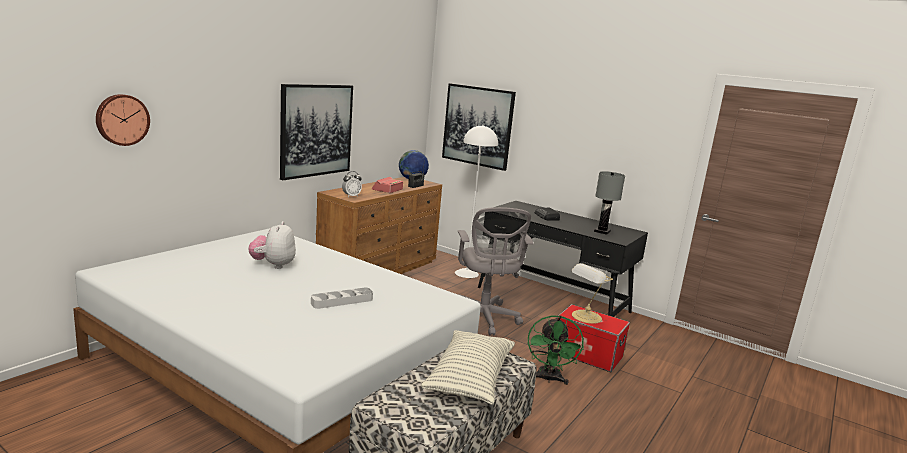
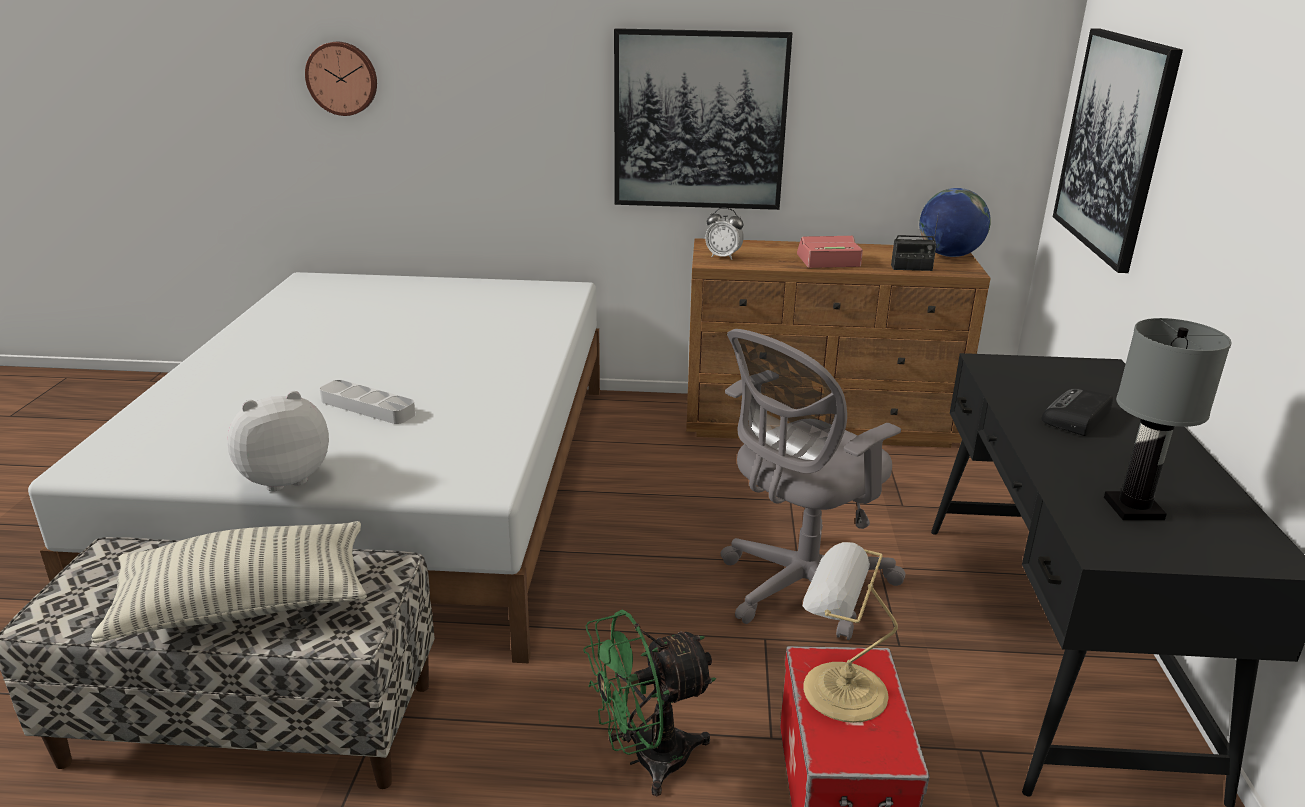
camera: 60 degrees right, 10 degrees up
plush toy [248,221,296,269] -> plush toy moved to [227,391,329,491]
white floor lamp [455,125,498,278] -> none

